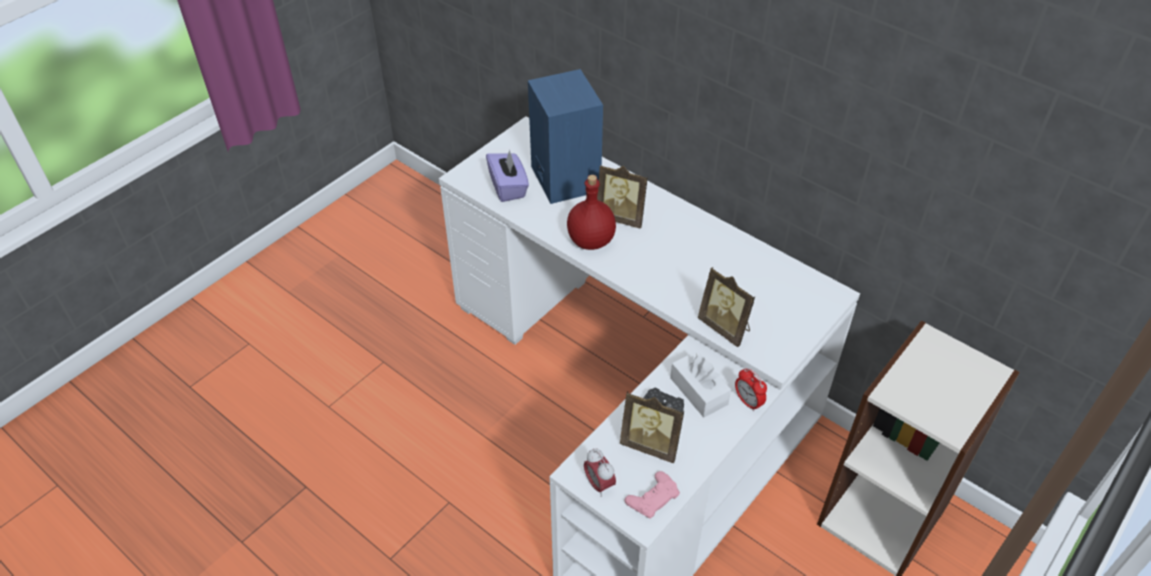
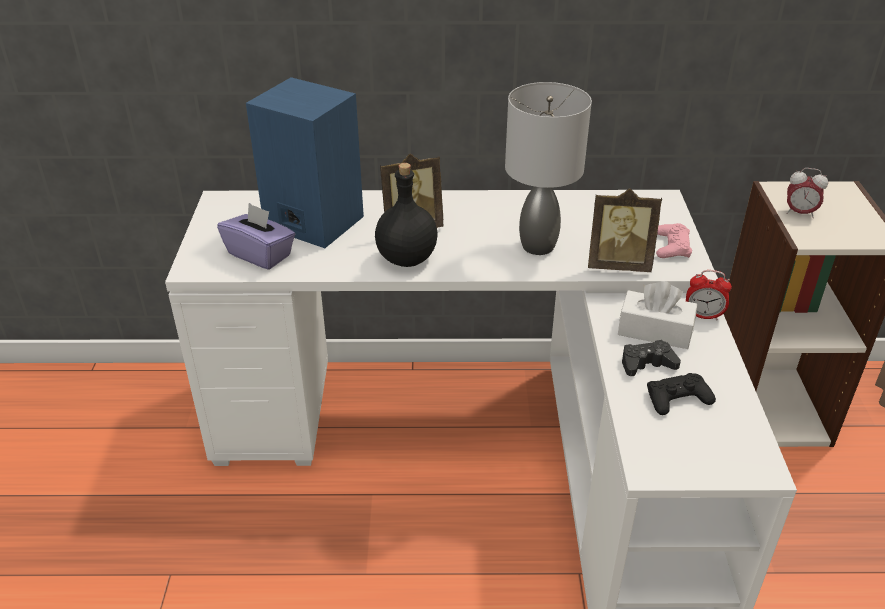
camera: 40 degrees left, 10 degrees down
red bottle [567,175,616,250] -> black bottle [375,163,438,267]
alarm clock [584,449,616,497] -> alarm clock moved to [786,168,828,218]
picture frame [620,392,684,463] -> black game controller [647,373,716,415]
pink game controller [625,471,680,519] -> pink game controller moved to [656,223,692,258]
none -> grey table lamp [505,82,592,255]

